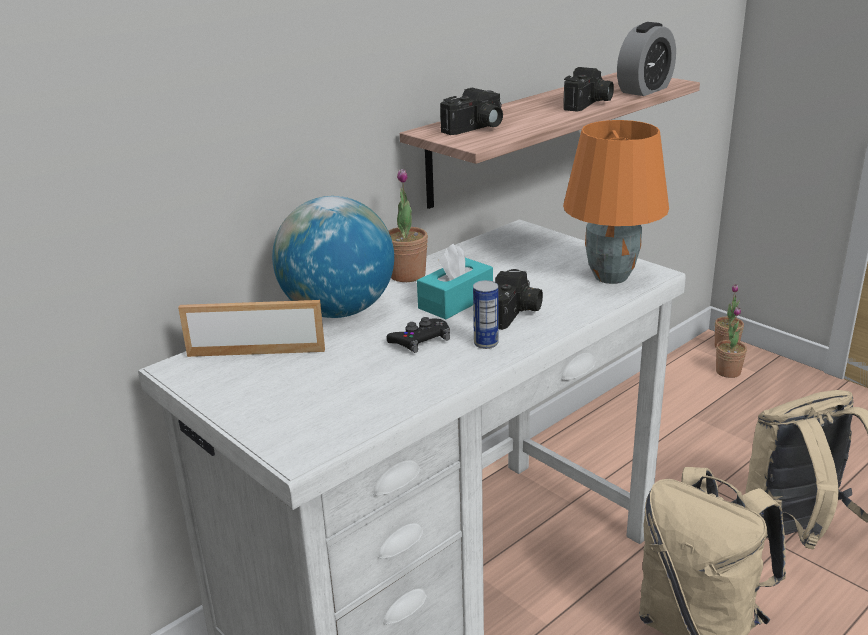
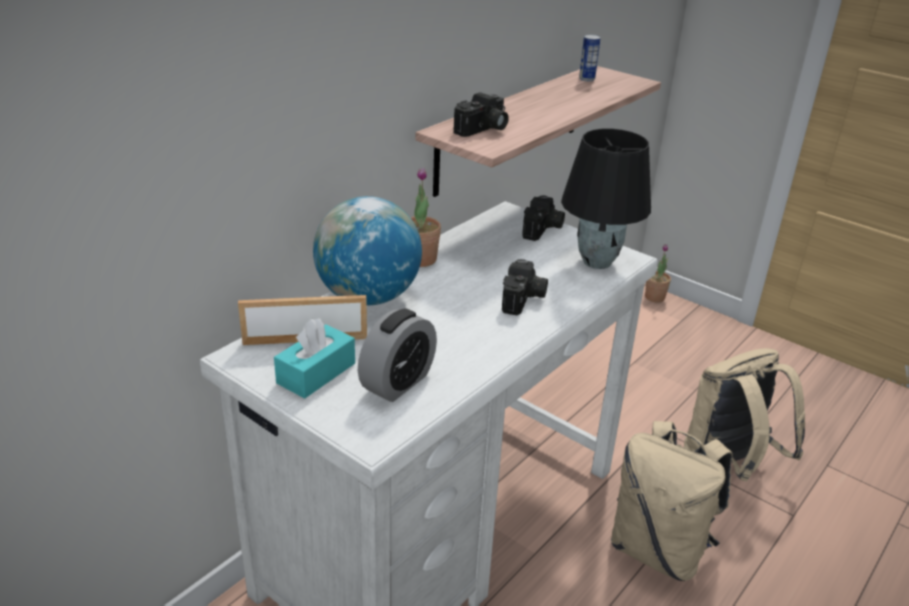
camera: 10 degrees left, 5 degrees up
black game controller [387,317,450,353] -> none
turquoise tissue box [417,244,493,319] -> turquoise tissue box moved to [274,318,355,399]
can [473,280,498,349] -> can moved to [579,35,601,82]
camera [563,67,614,111] -> camera moved to [522,196,565,241]
orange table lamp [563,120,669,284] -> black table lamp [561,129,651,269]
alarm clock [617,22,676,96] -> alarm clock moved to [358,309,437,402]
potted plant [716,307,747,378] -> none

